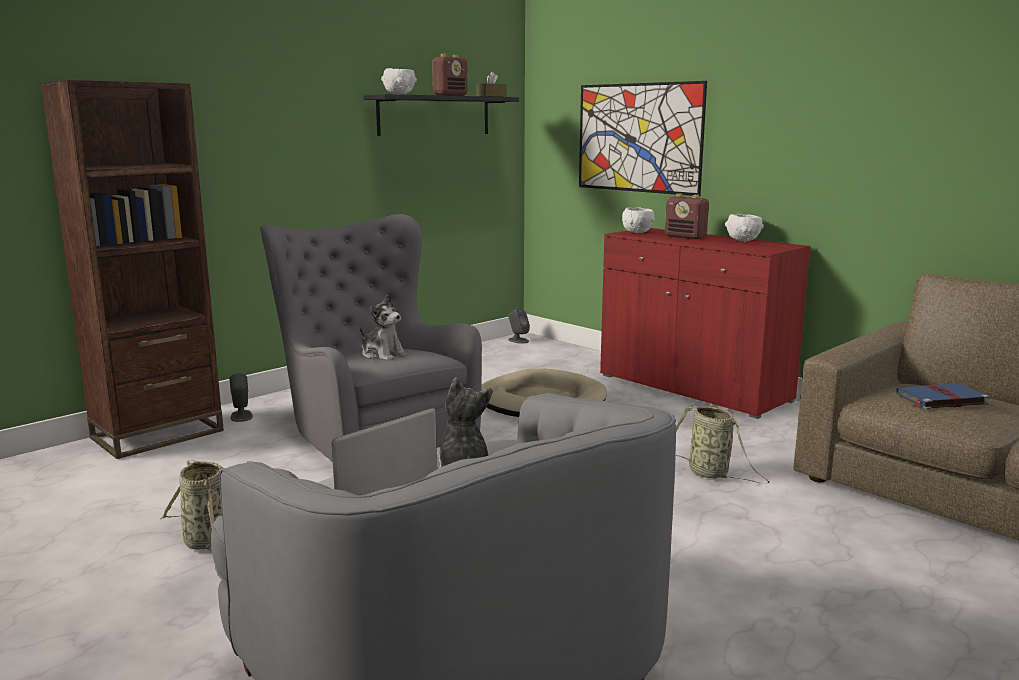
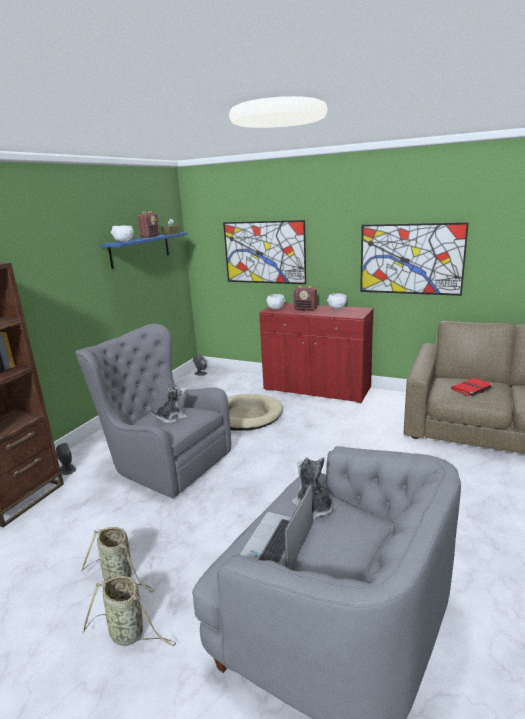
camera: 20 degrees left, 5 degrees up
plush toy [360,295,408,361] -> plush toy turned 45 degrees counterclockwise [150,381,187,423]
black shelf [363,94,519,136] -> blue shelf [101,232,187,269]
basket [675,405,770,483] -> basket moved to [82,576,176,646]
blue book [896,384,990,409] -> red book [451,378,494,397]
none -> picture [360,222,469,296]

